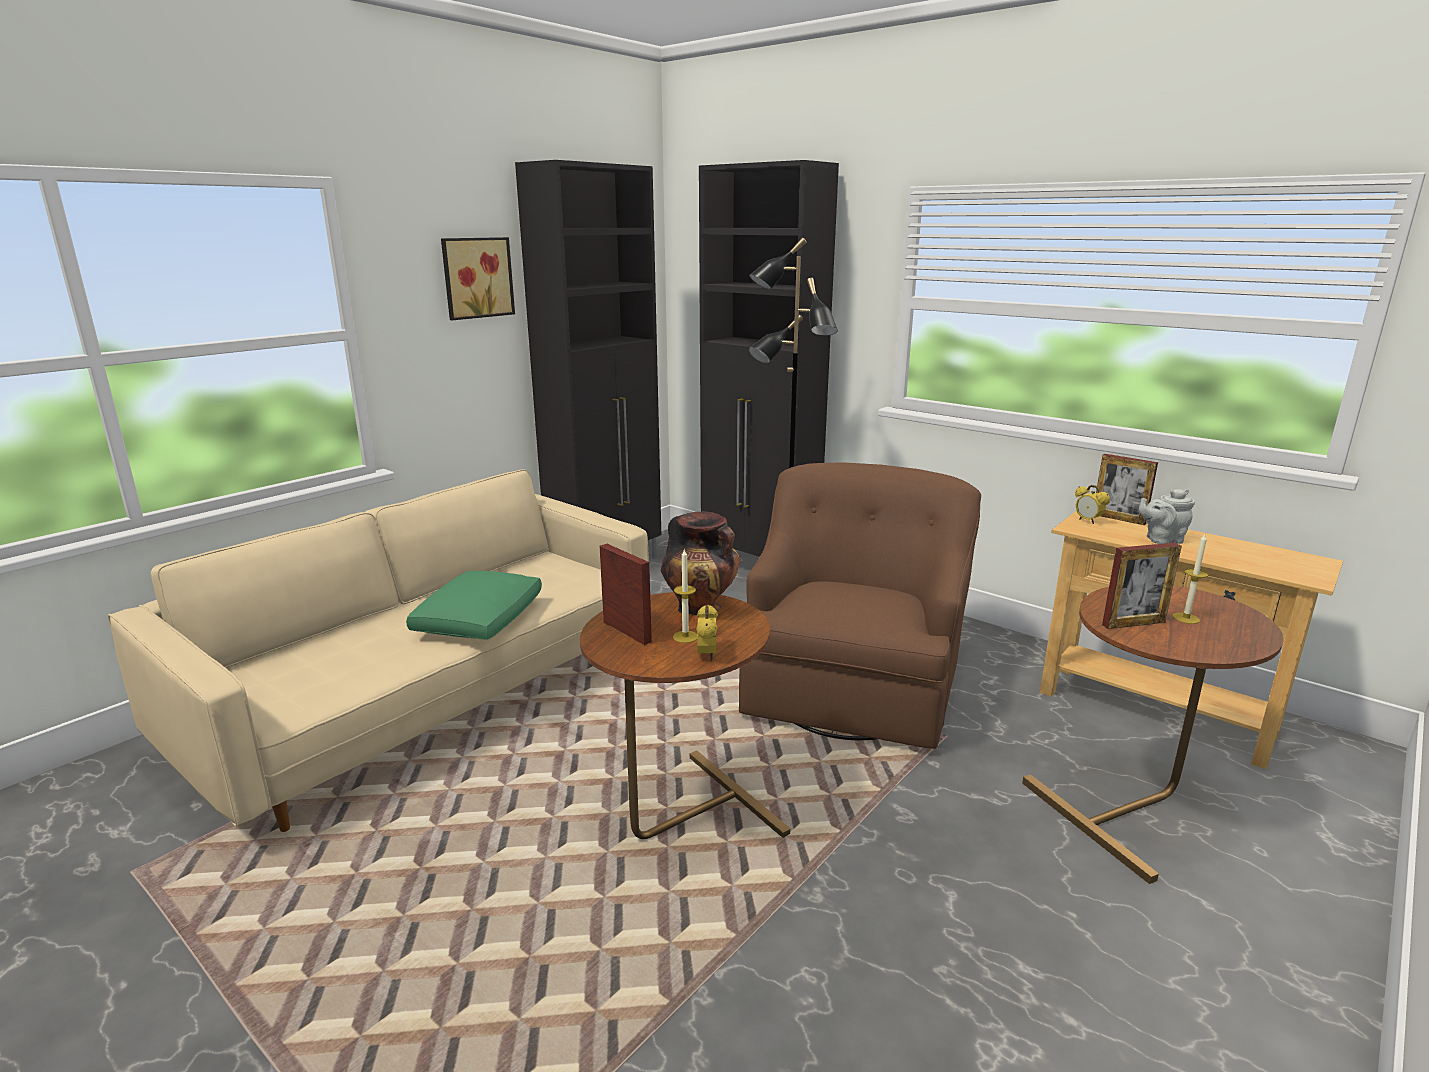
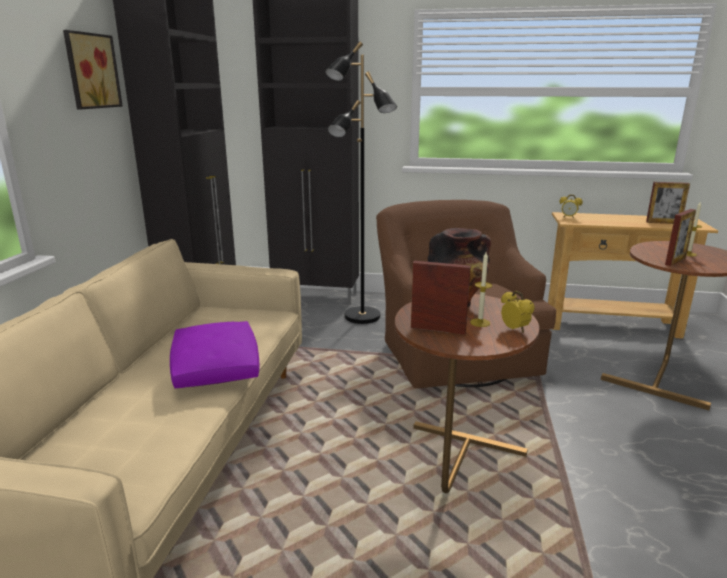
camera: 30 degrees left, 0 degrees up
green pillow [406,571,542,640] -> purple pillow [170,321,260,388]
picture frame [1096,454,1158,525] -> picture frame moved to [646,182,690,224]
grey teapot [1139,489,1195,544] -> none

